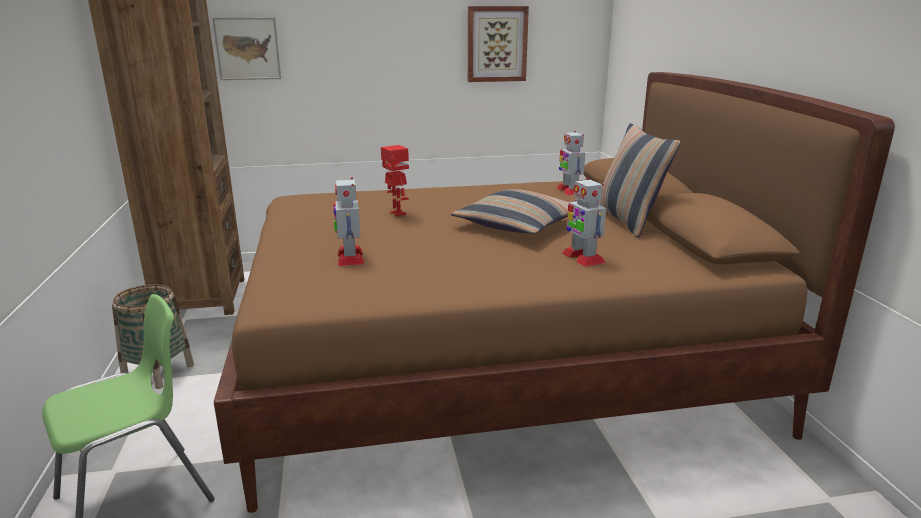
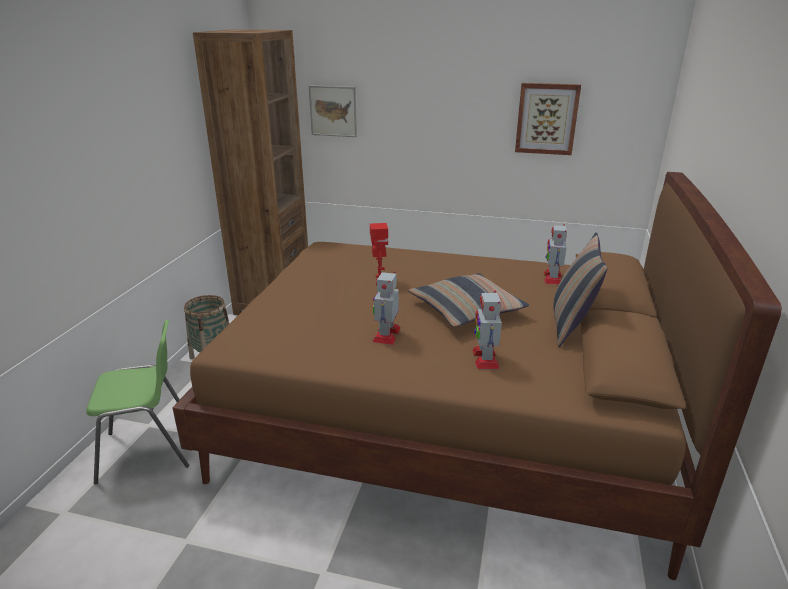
camera: 25 degrees right, 5 degrees up
toy robot [333,177,364,266] -> toy robot moved to [373,271,401,345]

